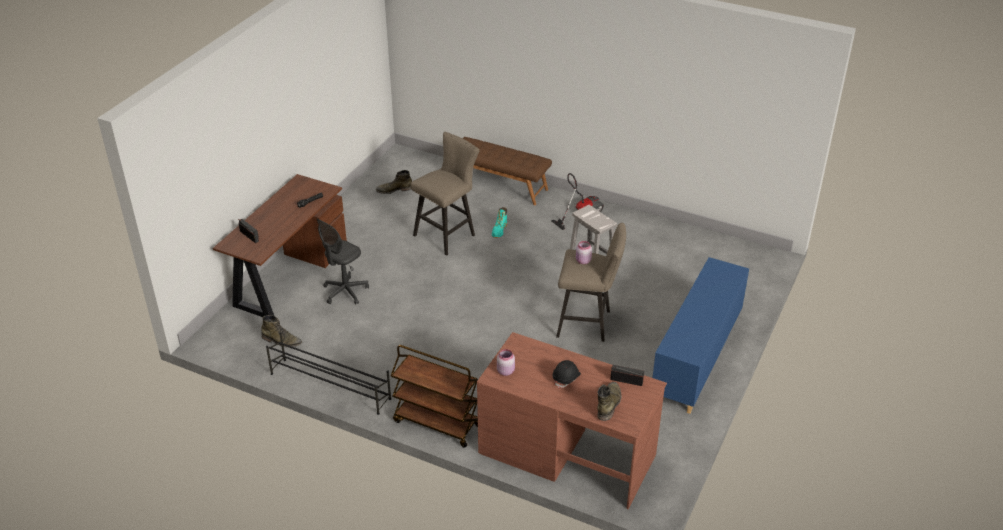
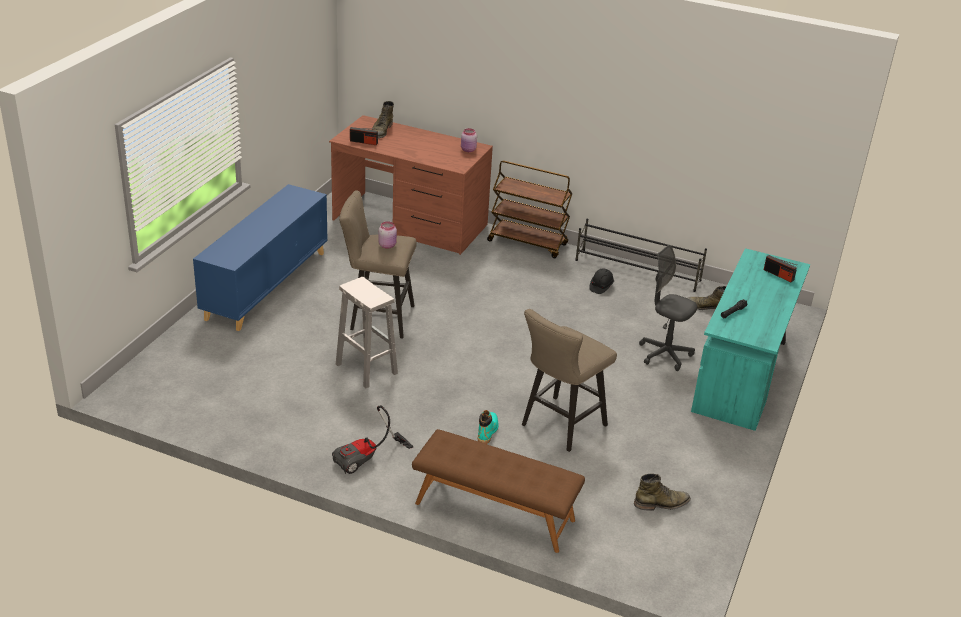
camera: 175 degrees right, 5 degrees down
brown desk [213,174,347,317] -> turquoise desk [691,248,810,431]
grey office chair [317,219,369,305] -> grey office chair turned 90 degrees counterclockwise [639,245,697,371]
black hard hat [553,360,581,388] -> black hard hat moved to [589,268,614,294]

